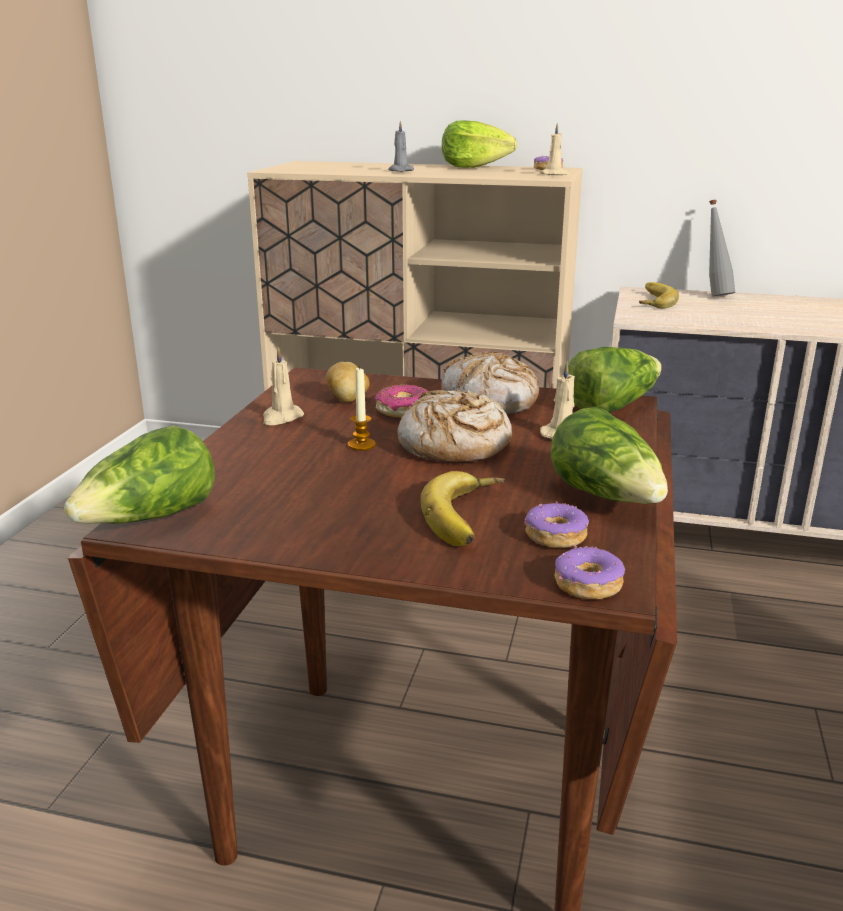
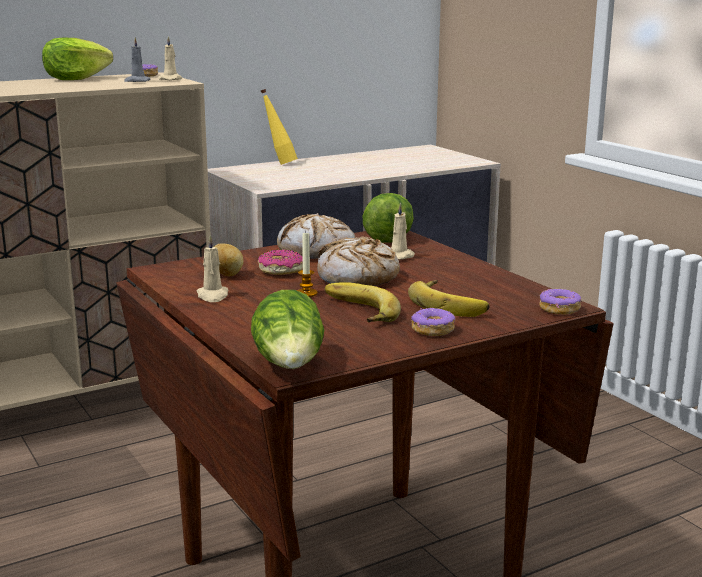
camera: 45 degrees left, 5 degrees down
grey candle [388,121,414,172] -> grey candle moved to [124,37,151,82]
donut [524,501,589,548] -> donut moved to [411,307,455,336]
lettuce [551,407,668,504] -> none
banana [639,282,679,308] -> banana moved to [325,282,401,323]
grey bottle [709,200,735,296] -> yellow bottle [261,89,298,165]

